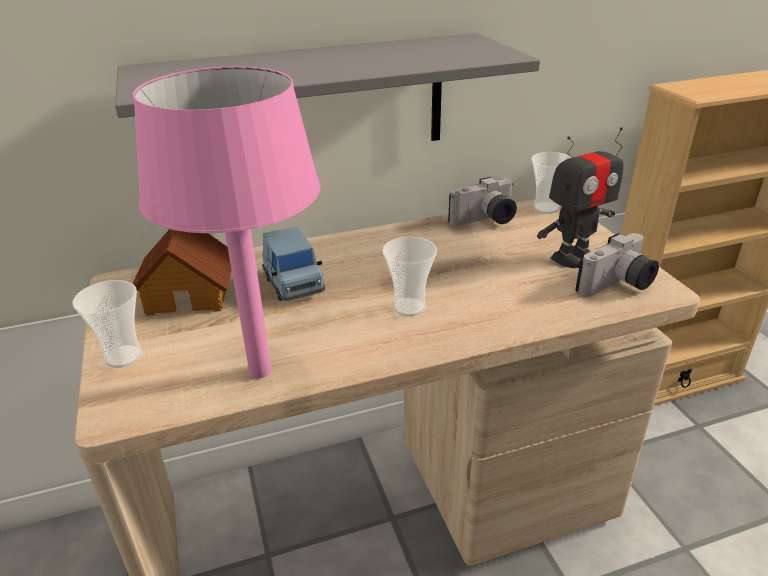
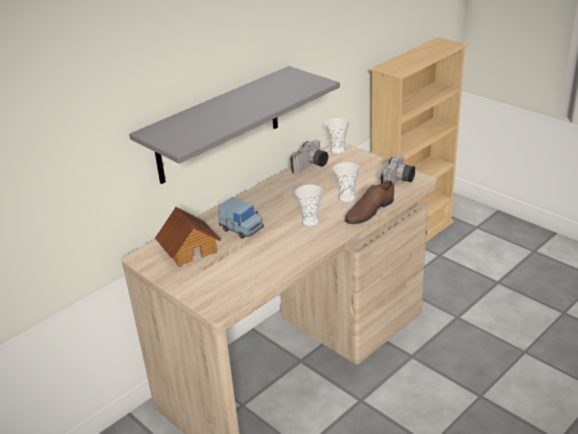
camera: 25 degrees left, 0 degrees up
cup [73,280,142,368] -> cup moved to [333,162,360,203]
pink table lamp [133,67,320,378] -> none
toy robot [537,127,623,268] -> none
none -> brown shoe [345,181,394,224]

